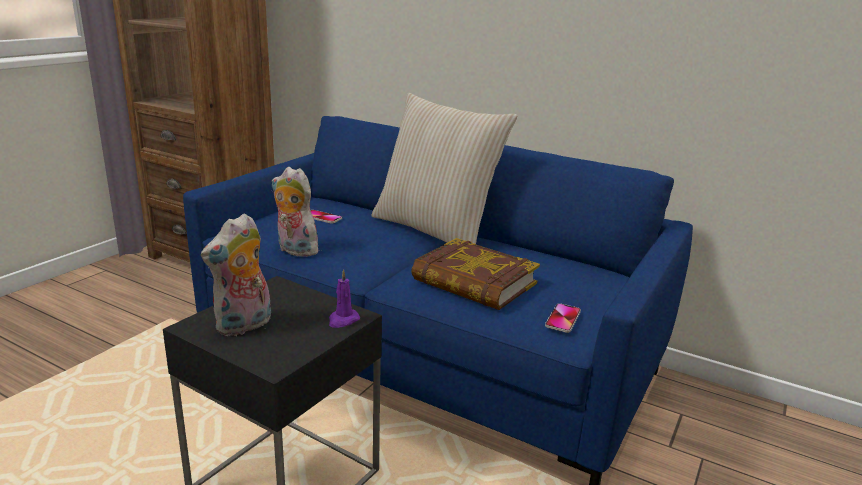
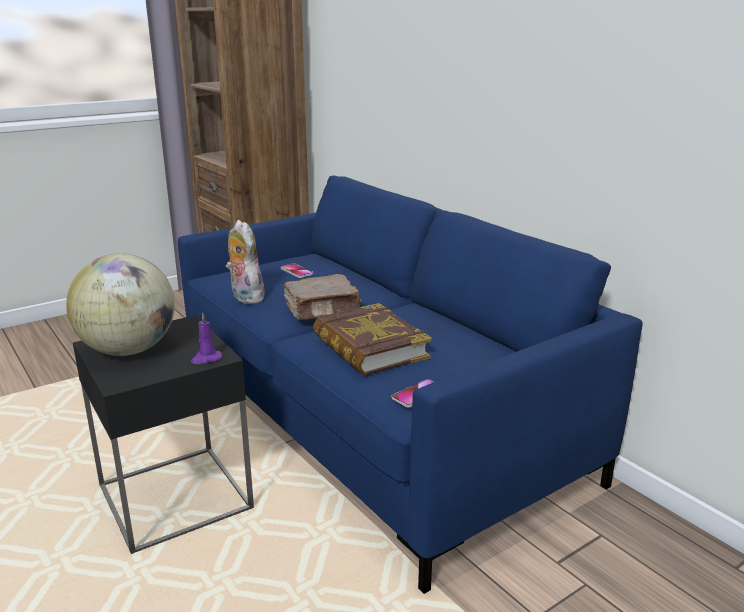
camera: 25 degrees right, 0 degrees up
plush toy [201,213,271,336] -> globe [66,254,175,356]
beige pillow [371,93,517,244] -> none
none -> brown book [284,274,362,320]

